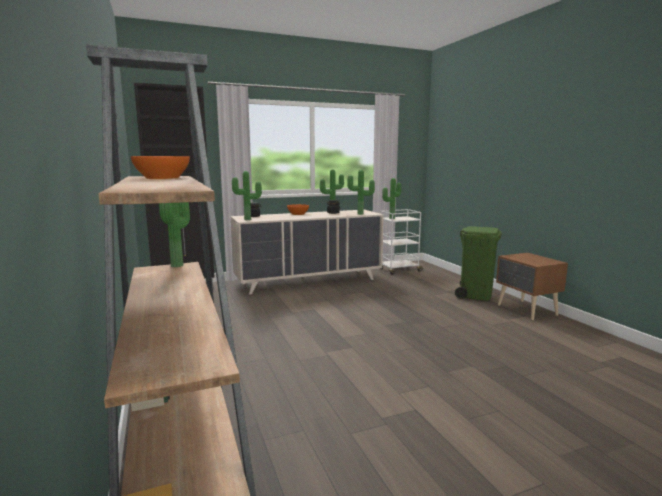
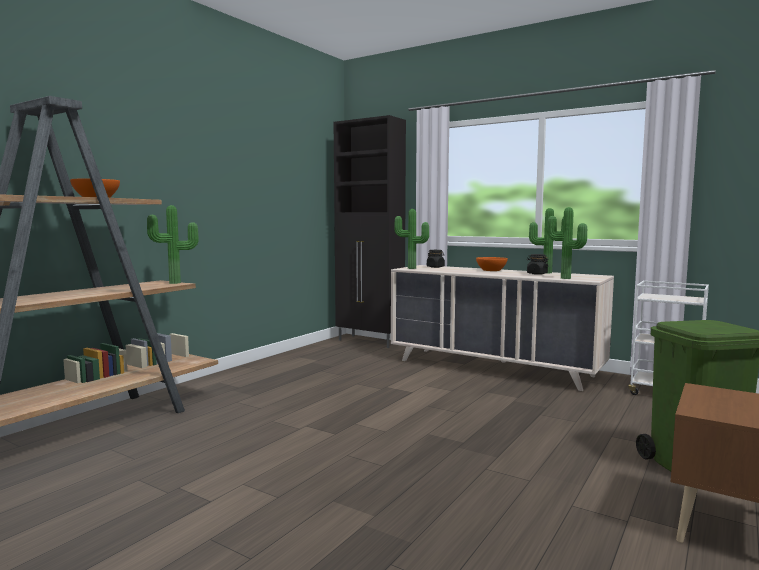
camera: 55 degrees right, 5 degrees down
potted plant [382,178,401,219] -> none

